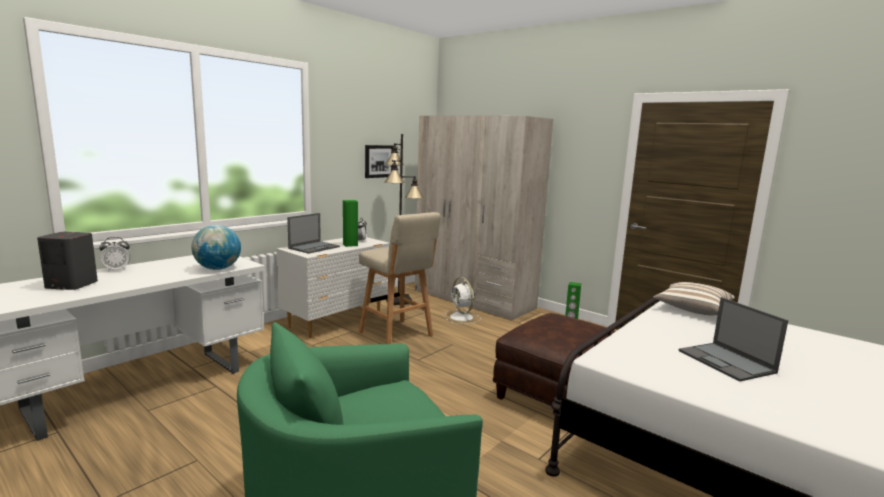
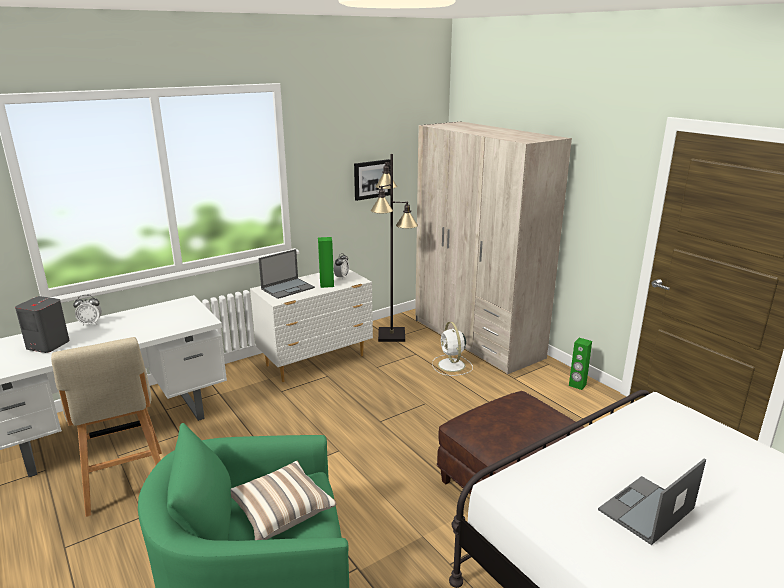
camera: 15 degrees right, 10 degrees up
globe [192,225,241,270] -> none
beige stool [359,212,441,344] -> beige stool moved to [51,337,162,517]
pillow [653,282,735,315] -> pillow moved to [231,461,337,540]
laptop [679,297,788,381] -> laptop turned 60 degrees clockwise [598,458,706,545]

